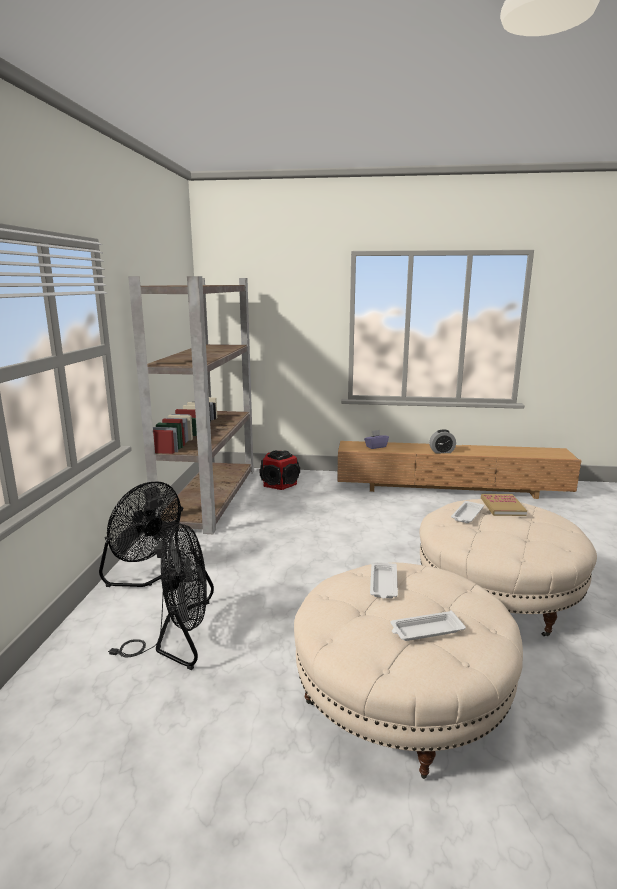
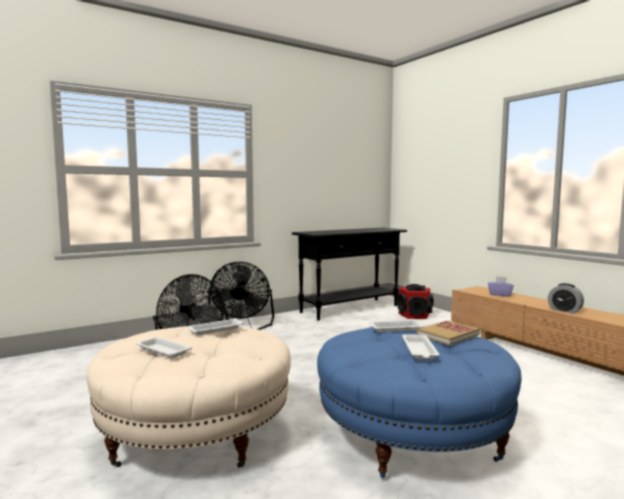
camera: 50 degrees right, 10 degrees down
brown bookcase [128,276,254,534] -> black console table [292,228,407,320]
beige ottoman [419,499,597,636] -> blue ottoman [317,327,522,479]
none -> white tray [402,334,440,359]

